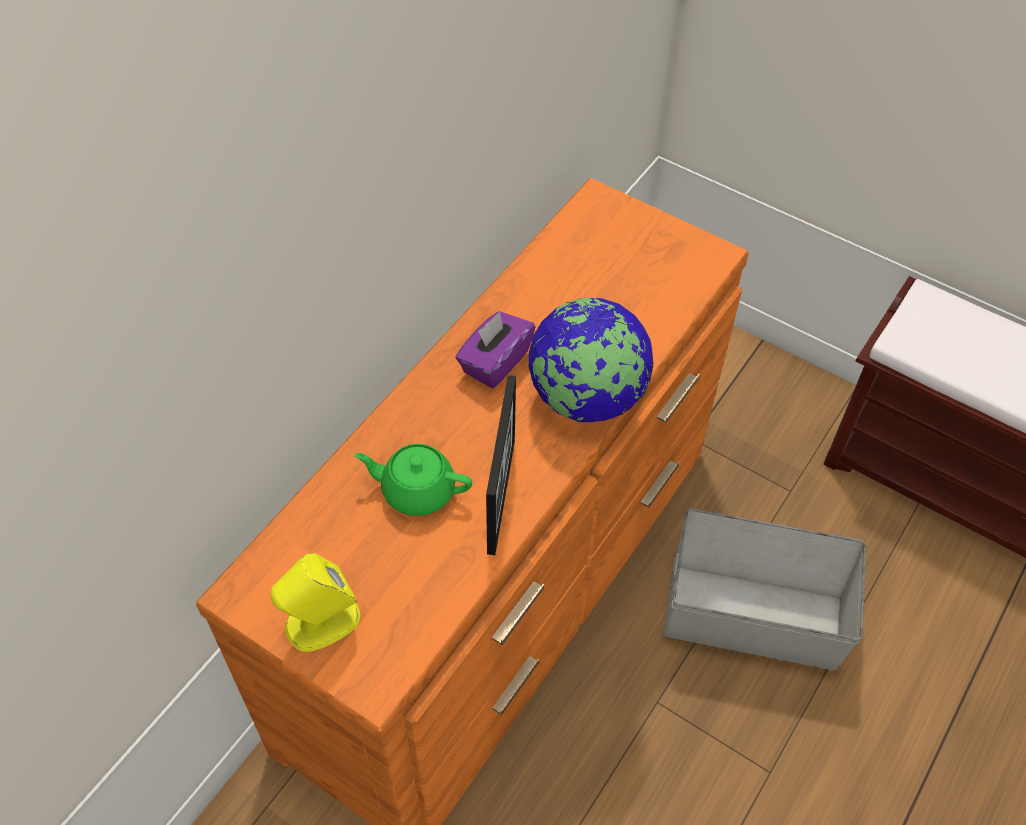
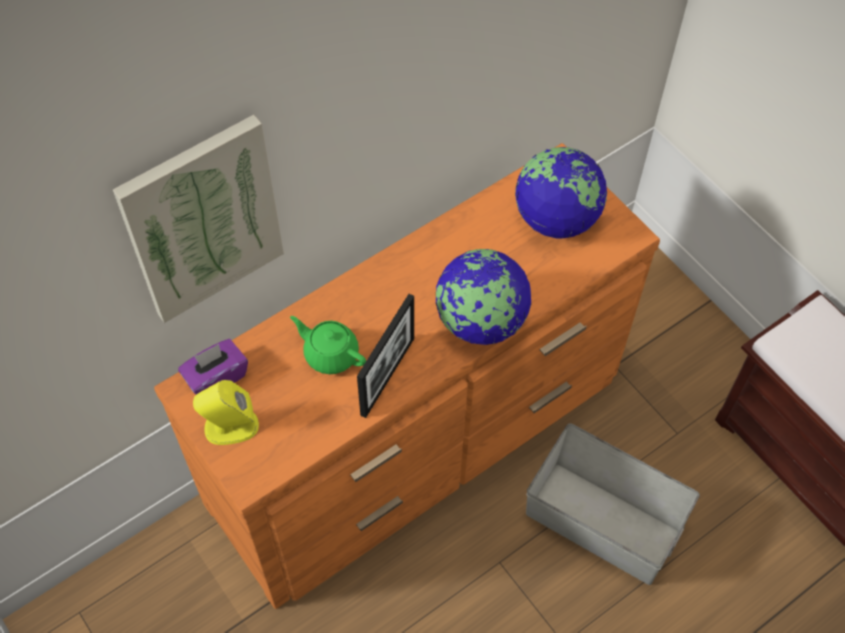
camera: 20 degrees right, 5 degrees up
purple tissue box [455,311,535,389] -> purple tissue box moved to [178,339,248,394]
none -> picture [113,115,284,323]
none -> globe [515,147,607,239]

